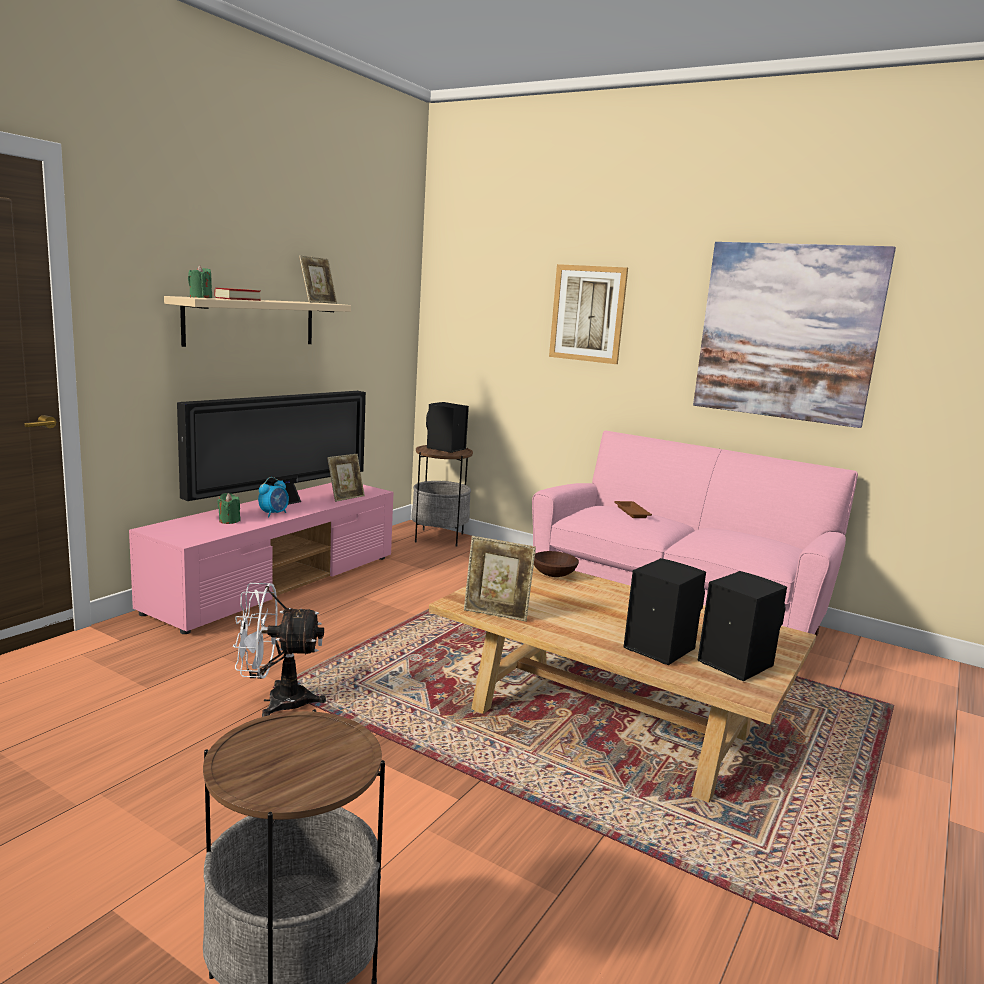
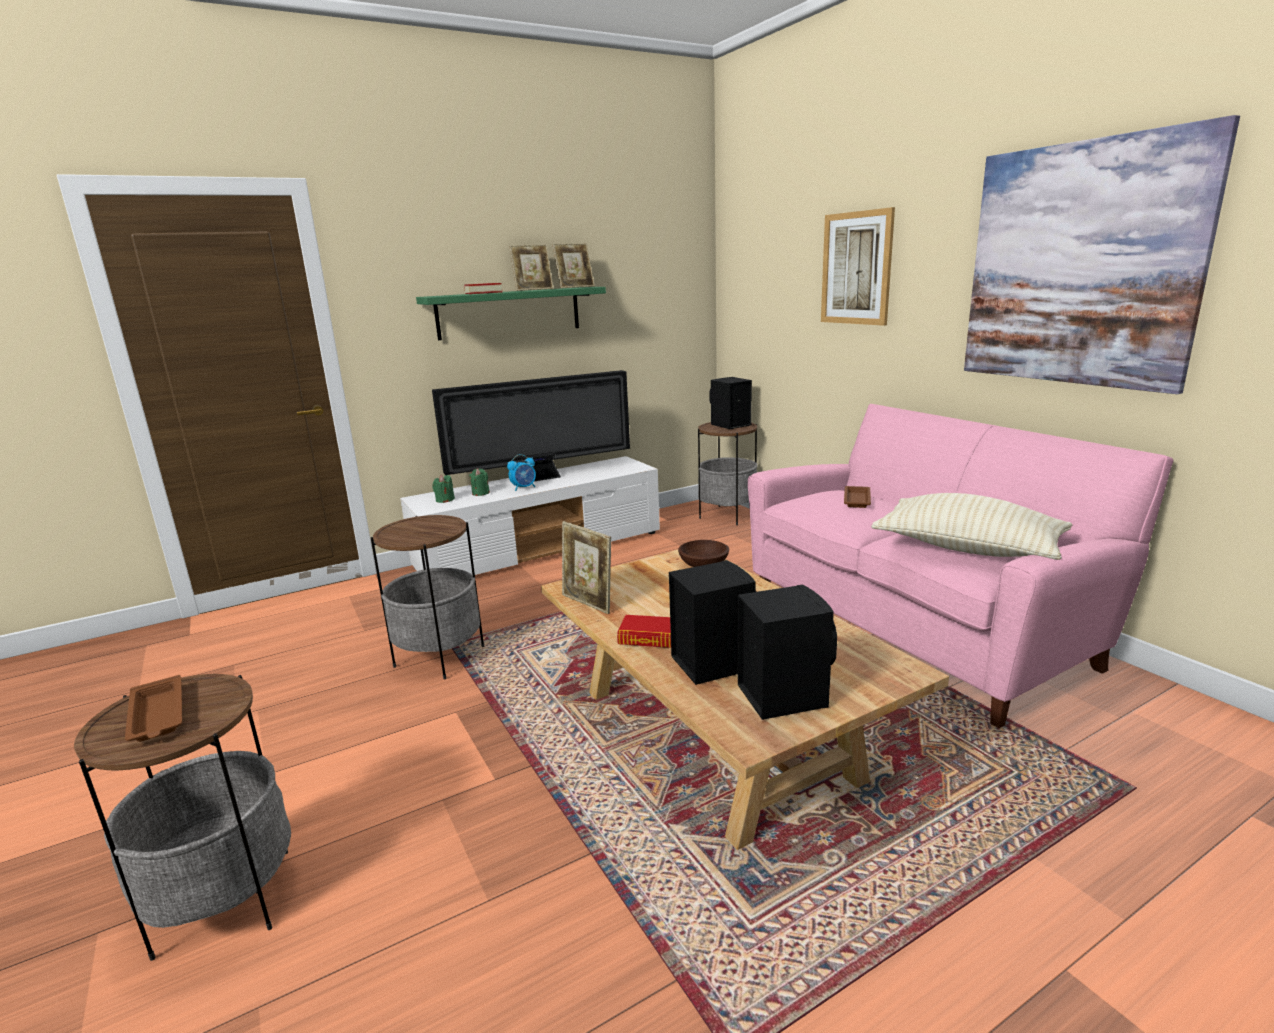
camera: 30 degrees right, 5 degrees up
pink tv stand [129,483,393,634] -> white tv stand [400,456,660,575]
beige shelf [164,296,351,347] -> green shelf [416,287,606,340]
green candle [188,265,212,298] -> green candle moved to [432,475,455,503]
white fan [233,583,326,717] -> side table [371,515,484,679]
picture frame [327,454,365,502] -> picture frame moved to [510,245,554,291]
none -> brown tray [125,675,182,742]
none -> book [617,615,671,648]
none -> beige pillow [871,493,1072,560]

